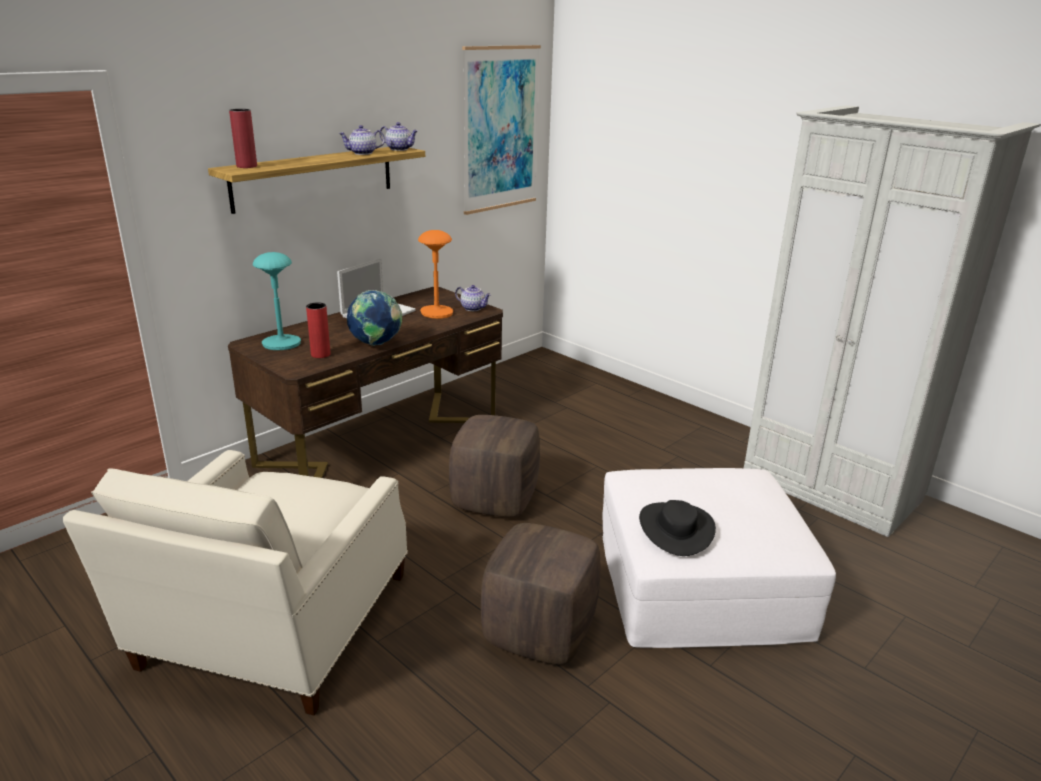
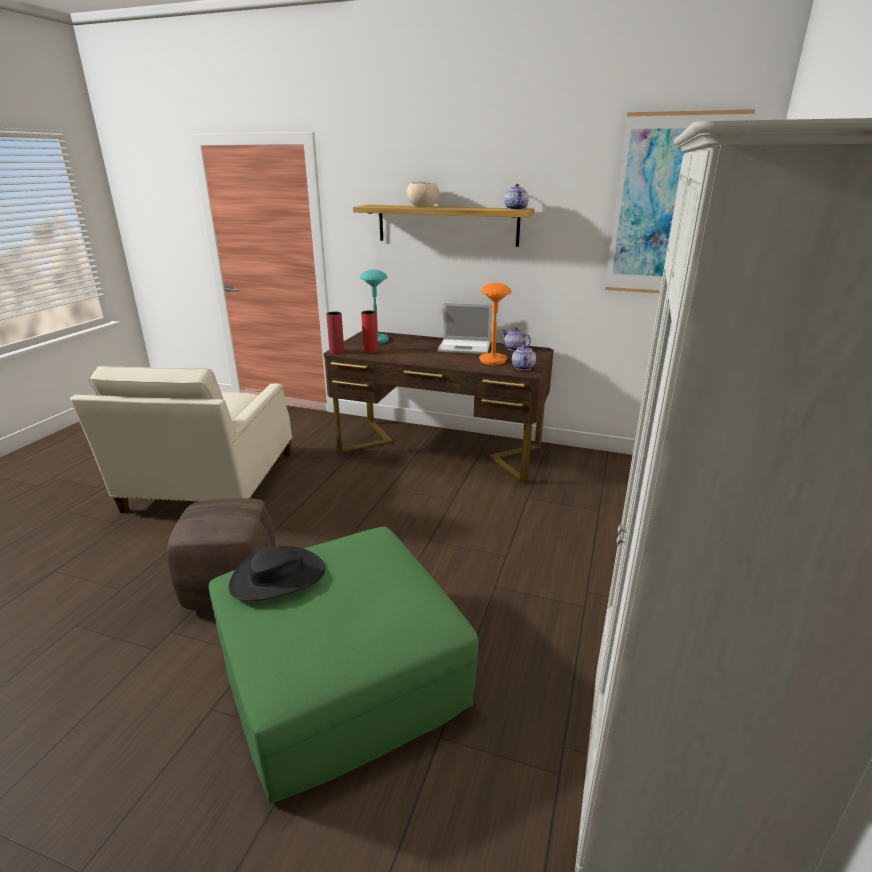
camera: 65 degrees right, 0 degrees up
beige armchair [63,450,408,715] -> beige armchair turned 75 degrees counterclockwise [70,366,292,513]
red vase [229,109,257,168] -> red vase moved to [326,311,344,354]
teapot [338,125,385,155] -> teapot moved to [501,327,531,351]
globe [347,290,402,346] -> none
brown ottoman [449,415,540,517] -> none
white ottoman [602,468,836,648] -> green ottoman [209,526,478,804]
none -> beige bowl [407,182,439,207]

